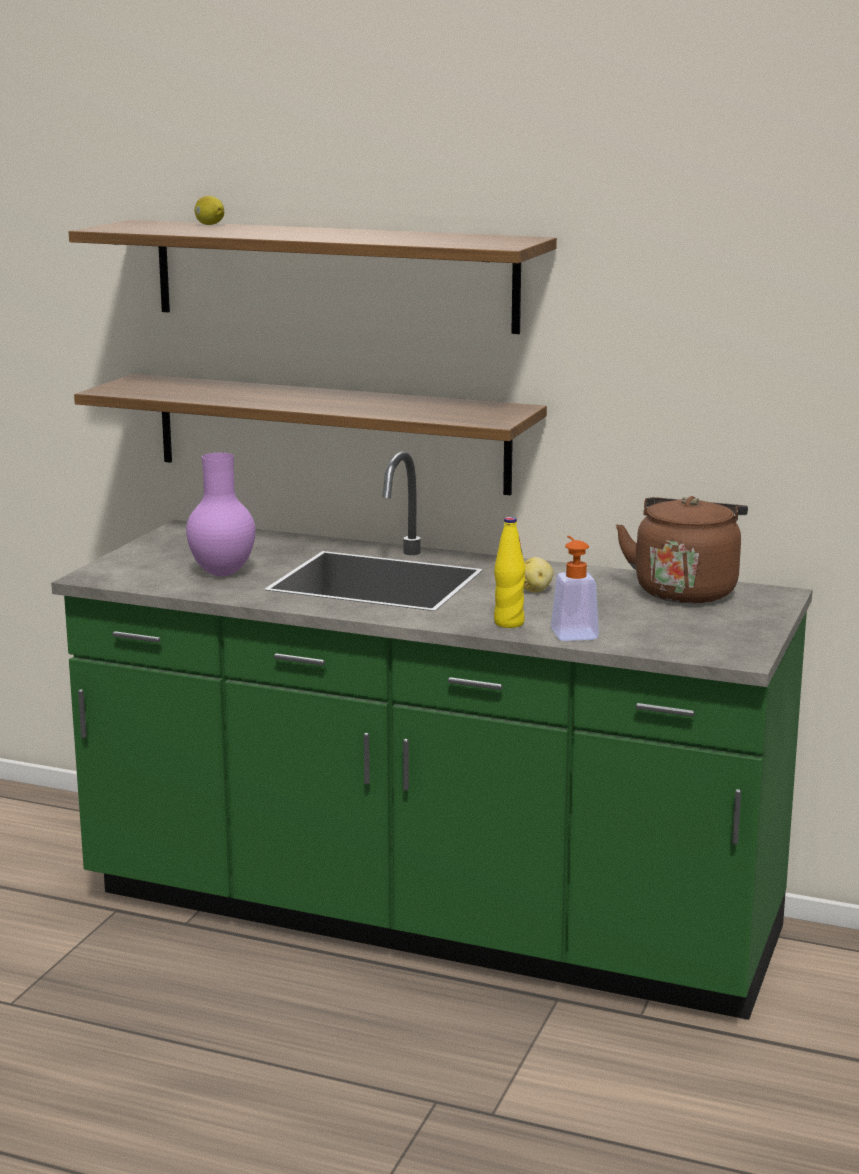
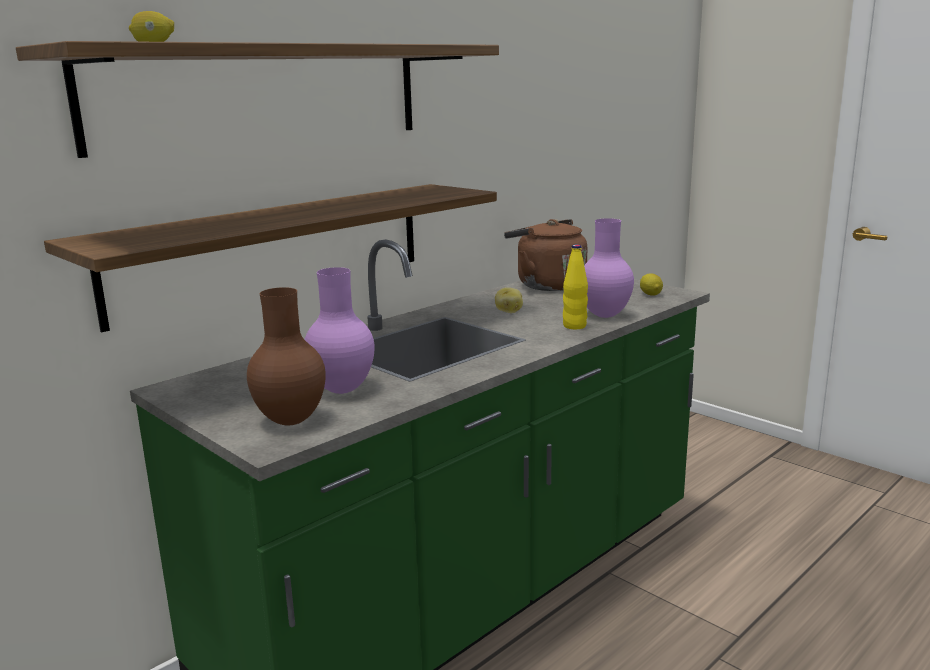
camera: 65 degrees left, 0 degrees up
soap dispenser [551,536,599,641] -> purple vase [584,218,634,318]
none -> brown vase [247,287,326,425]
none -> lemon [640,273,663,296]

